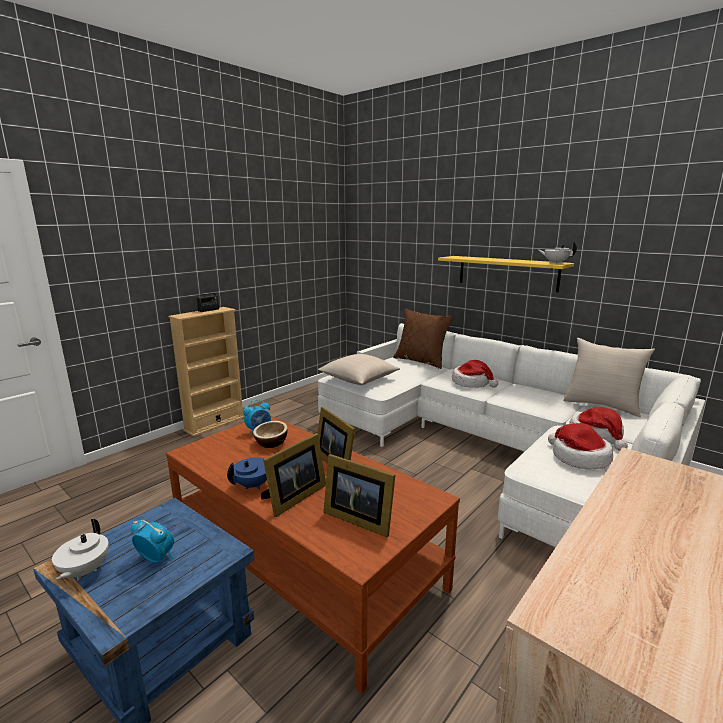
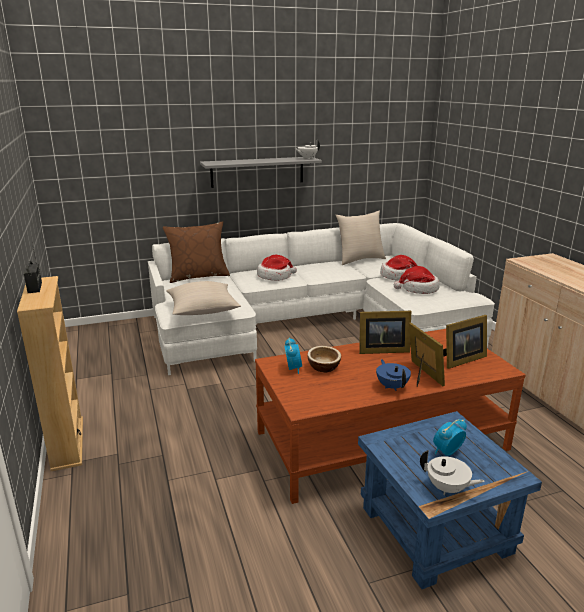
camera: 60 degrees left, 5 degrees up
yellow shelf [438,256,574,292] -> grey shelf [200,157,322,188]

